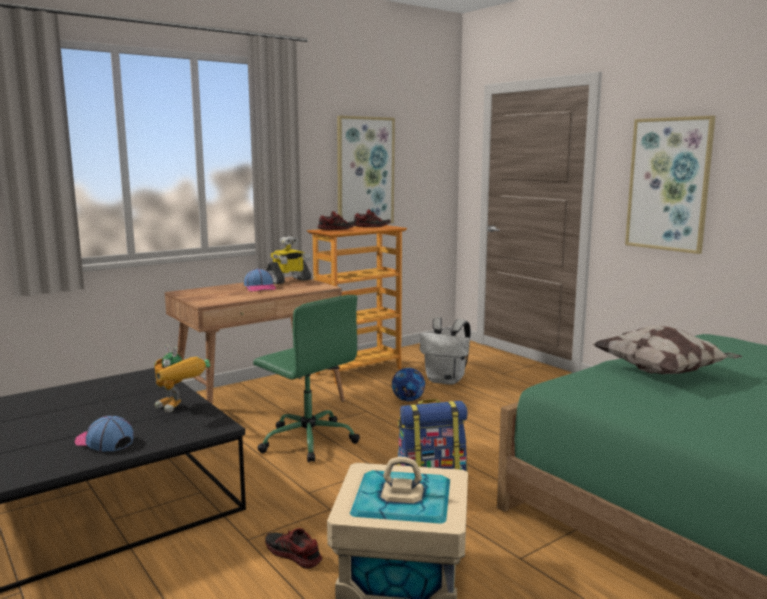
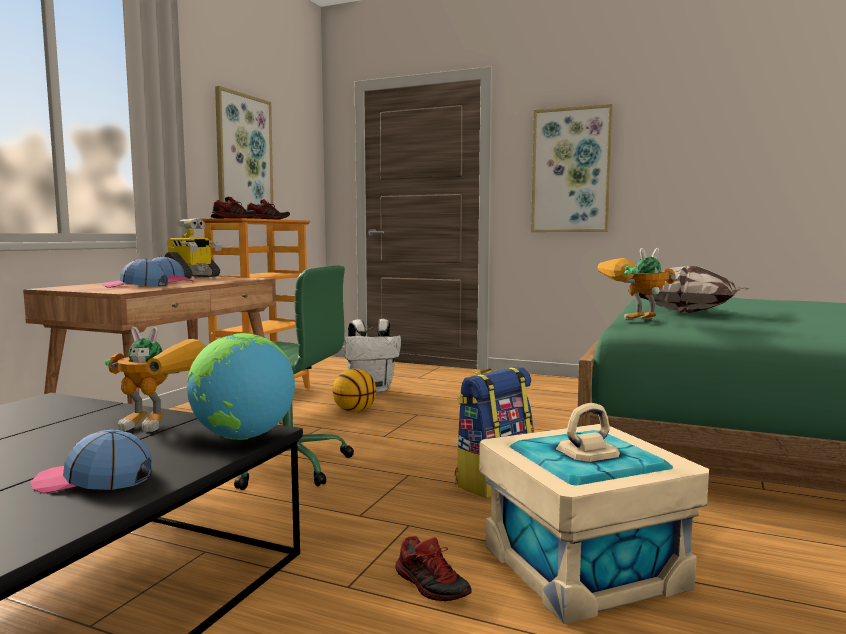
camera: 30 degrees left, 5 degrees down
shoe [265,528,322,569] -> shoe turned 135 degrees counterclockwise [396,536,472,601]
football [392,368,425,401] -> basketball [333,369,376,412]
none -> cap [102,258,168,288]
none -> globe [187,333,295,440]
none -> toy robot [597,248,676,320]

